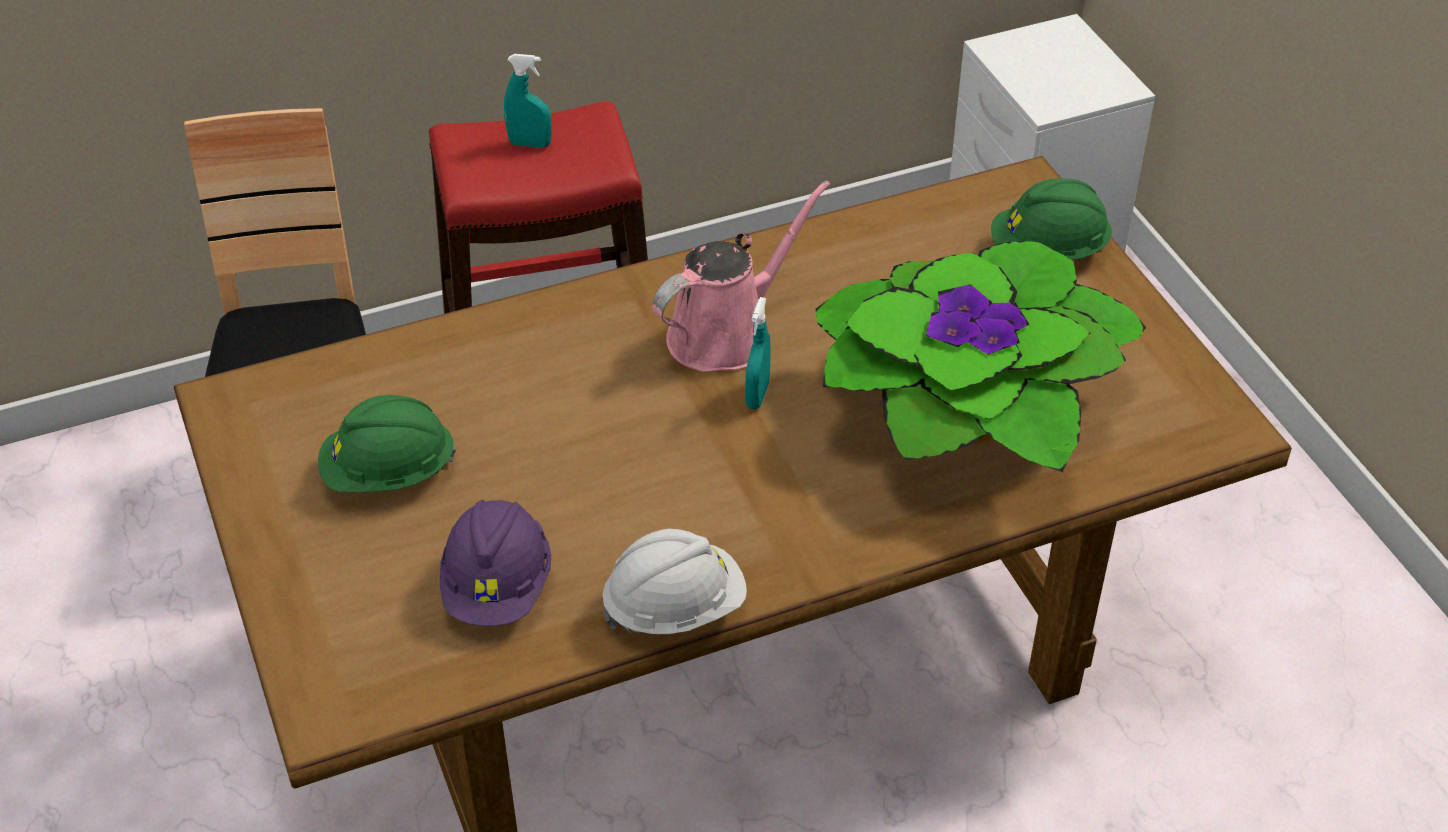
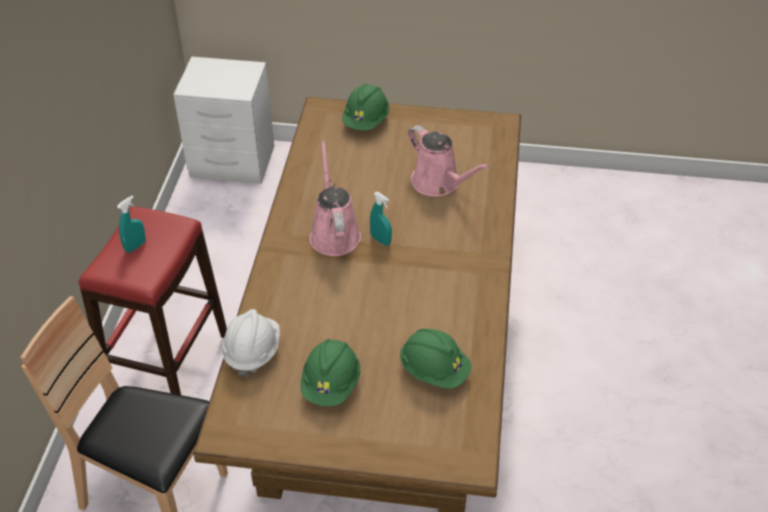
camera: 60 degrees left, 0 degrees up
purple hard hat [440,500,551,626] -> green hard hat [400,329,471,389]
white hard hat [602,529,747,634] -> white hard hat moved to [222,309,280,377]
potted plant [816,241,1146,472] -> pink watering can [408,125,490,196]

